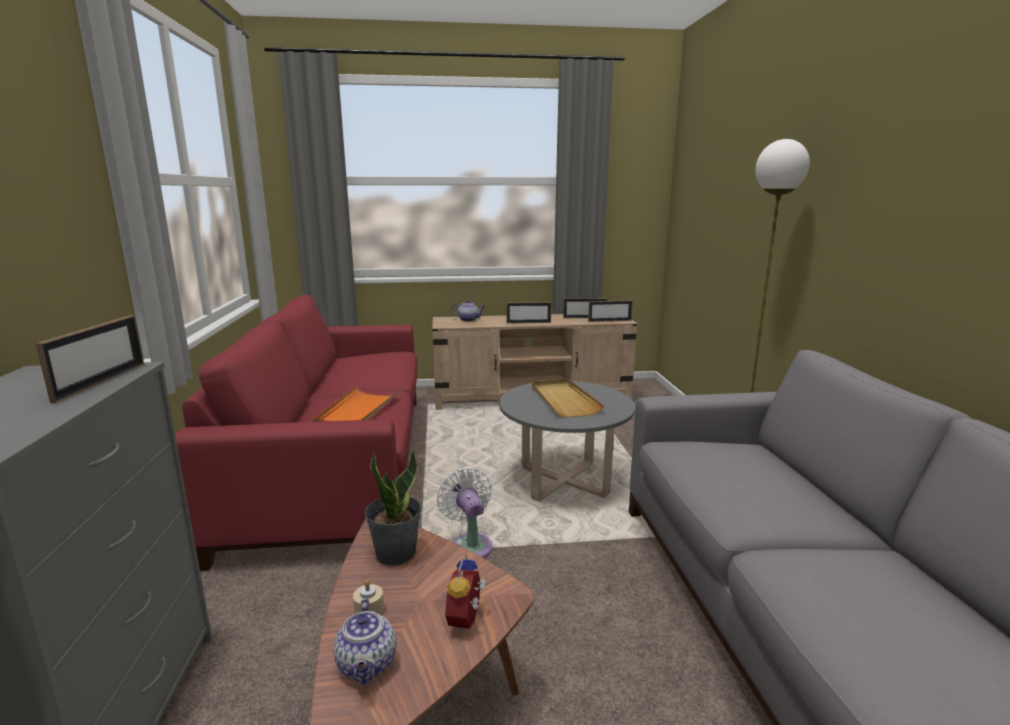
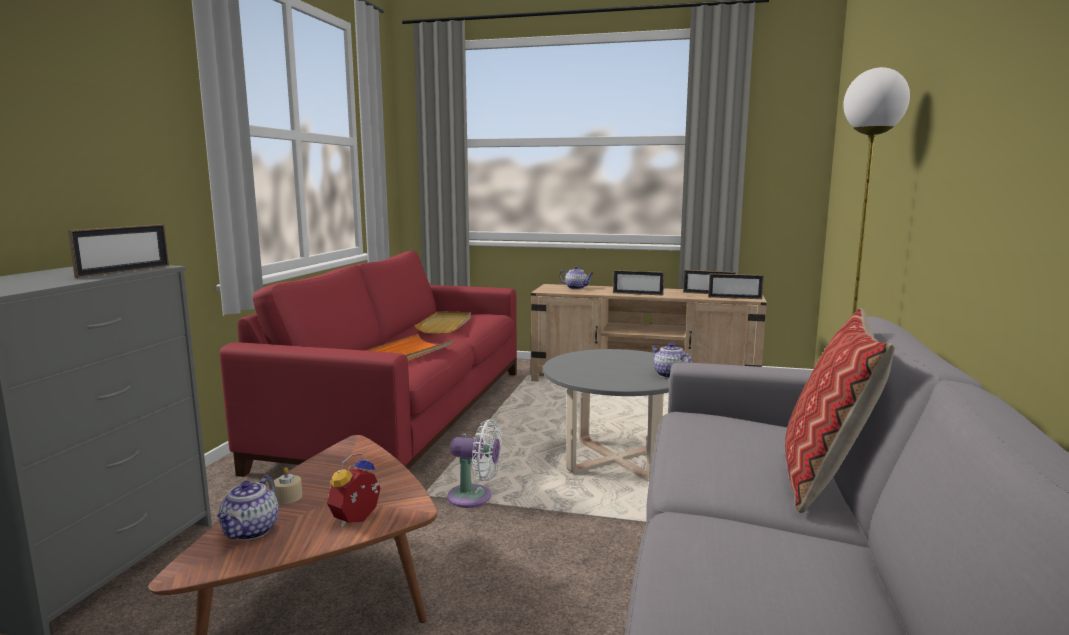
camera: 20 degrees right, 5 degrees down
potted plant [365,449,421,566] -> none
white fan [437,468,493,558] -> white fan turned 105 degrees clockwise [447,420,502,508]
beige tray [531,379,604,417] -> beige tray moved to [415,311,471,334]
none -> teapot [652,343,692,378]
none -> pillow [785,308,895,513]

